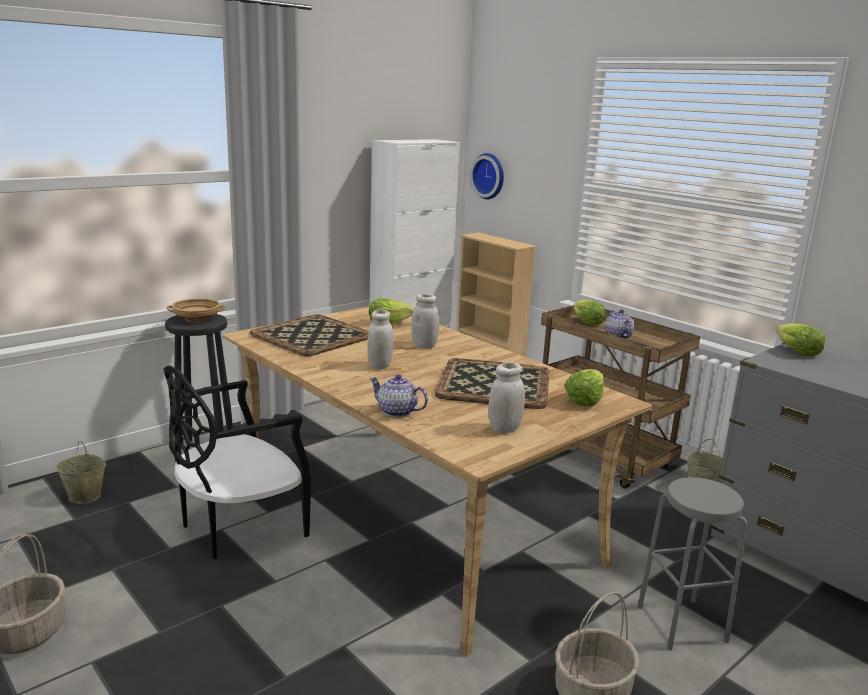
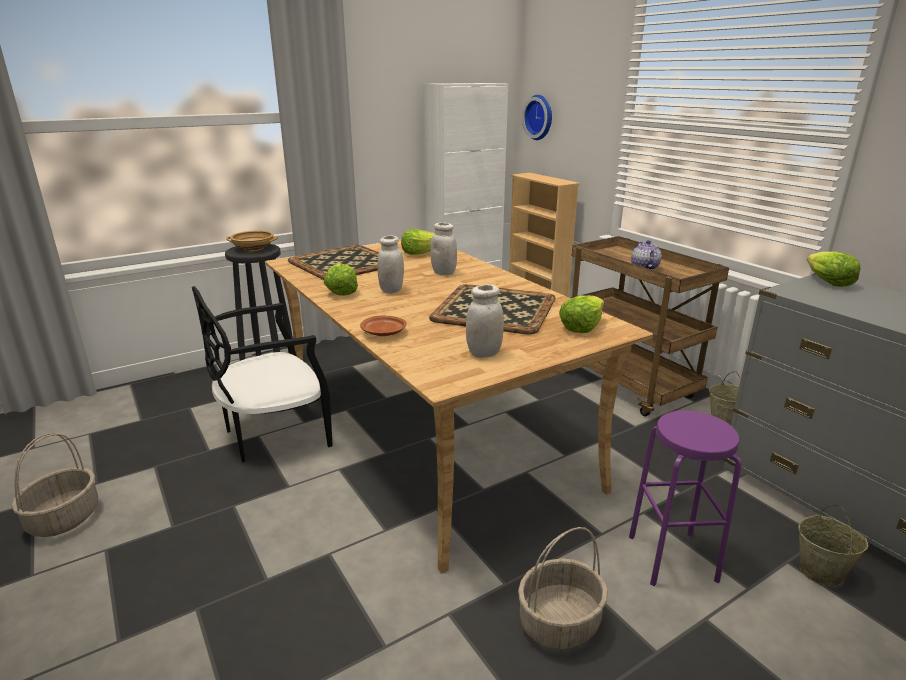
camera: 10 degrees right, 5 degrees up
beige bucket [57,441,106,504] -> beige bucket moved to [798,505,869,586]
teapot [369,374,428,417] -> brown plate [360,316,407,336]
lettuce [574,300,605,326] -> lettuce moved to [324,263,358,296]
grey stool [637,477,747,651] -> purple stool [629,410,742,586]

